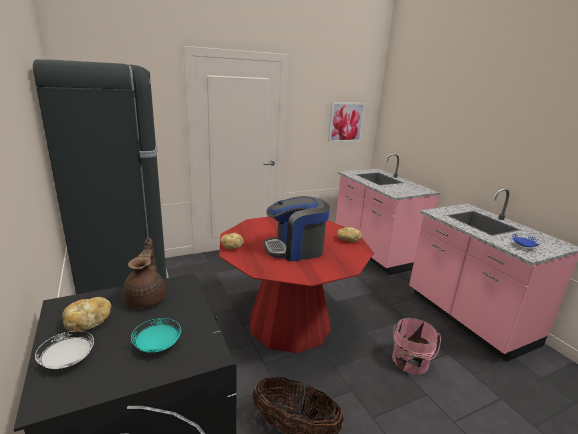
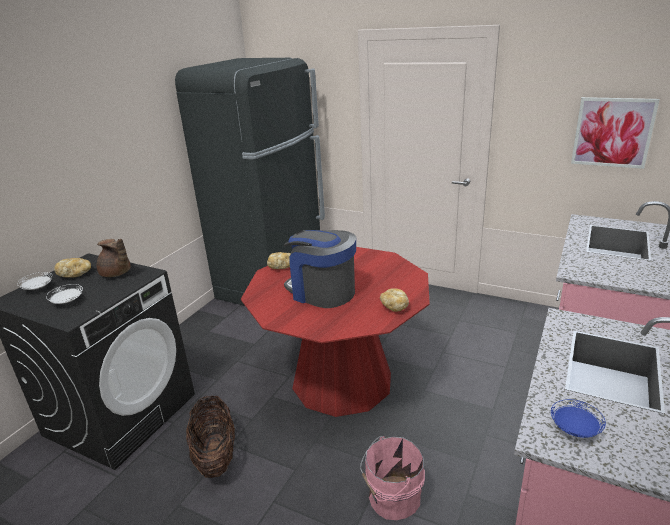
camera: 55 degrees right, 5 degrees up
brown teapot [123,238,166,308] -> brown teapot turned 75 degrees clockwise [96,239,131,277]
turquoise plate [131,318,181,353] -> white plate [46,284,83,304]

